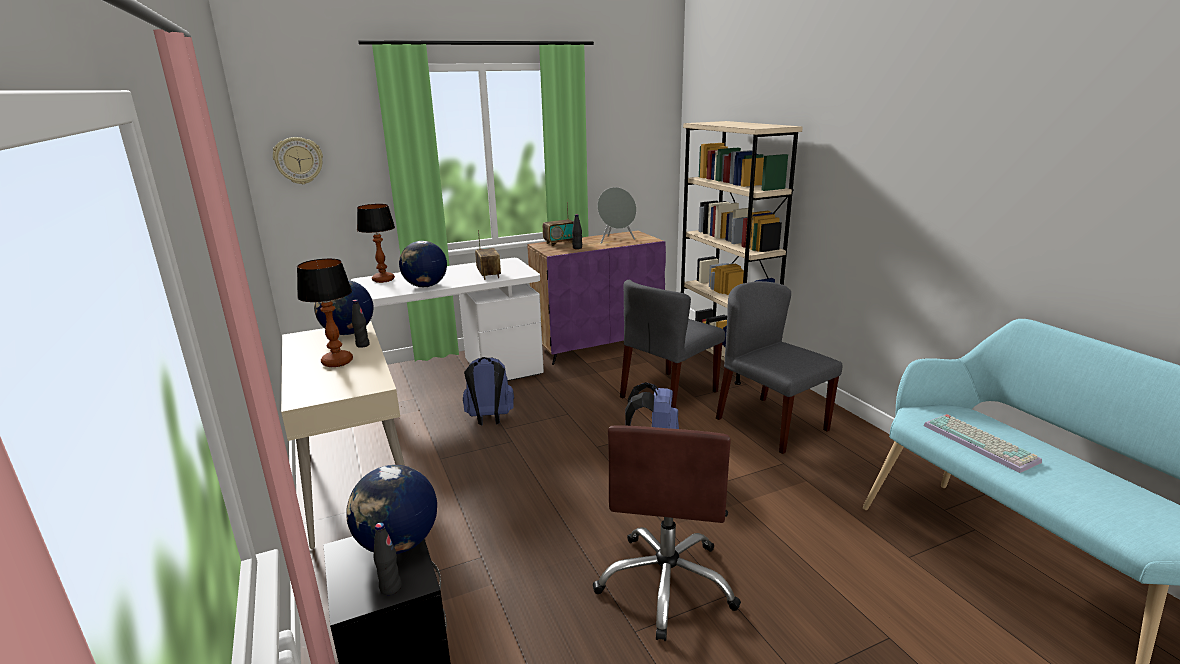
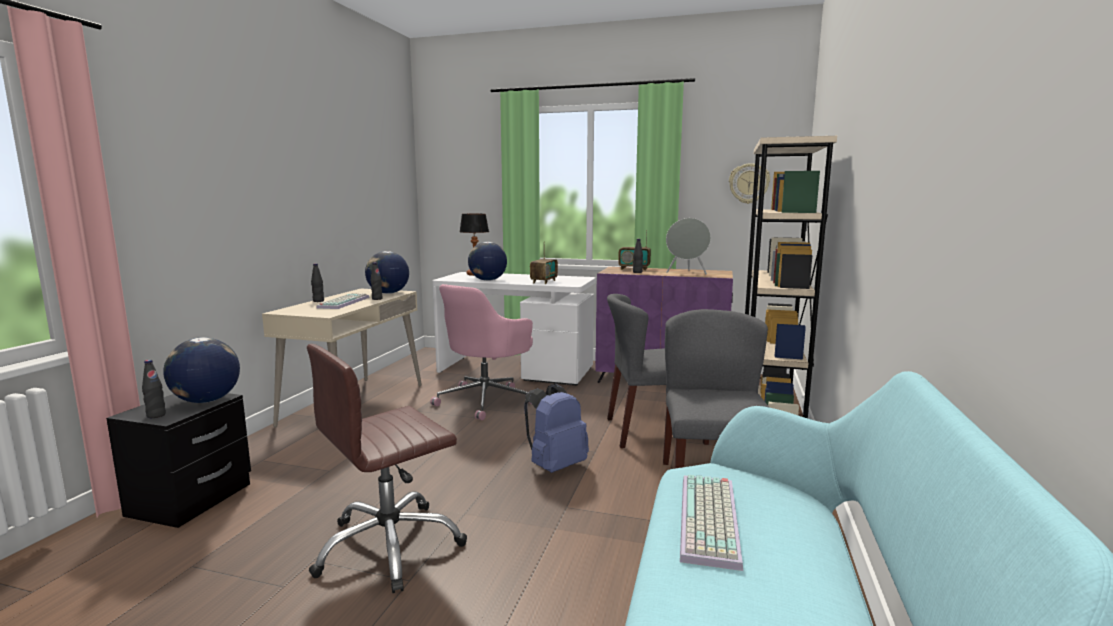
camera: 40 degrees right, 10 degrees down
wall clock [273,137,323,184] -> wall clock moved to [729,163,770,204]
table lamp [297,258,353,367] -> keyboard [317,293,370,309]
blue backpack [463,357,514,425] -> pink office chair [430,284,533,420]
none -> black bottle [311,263,324,302]

